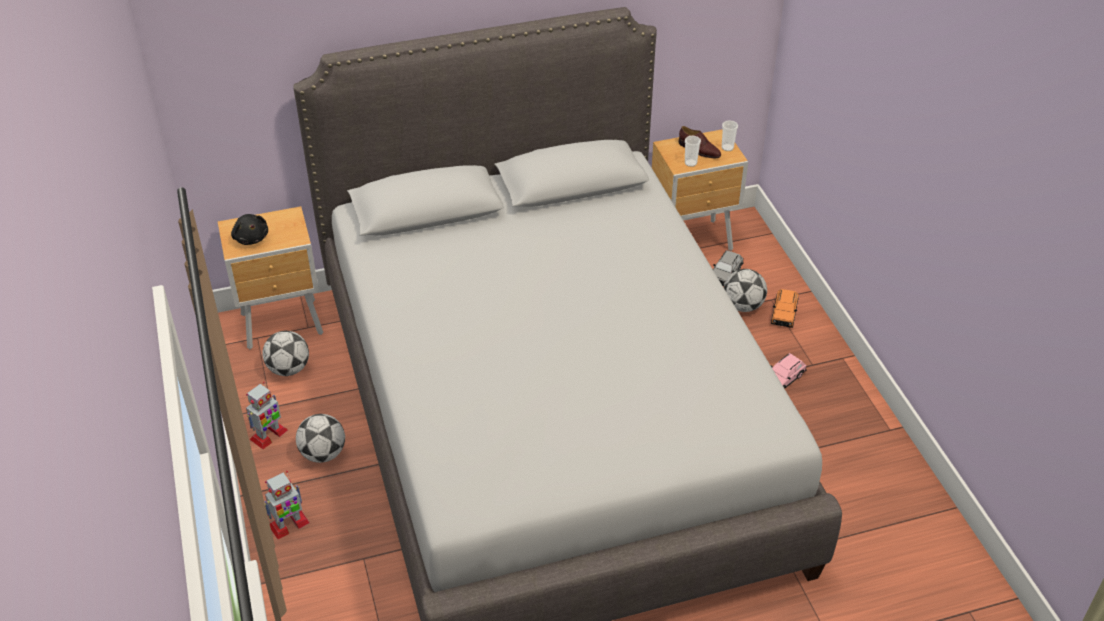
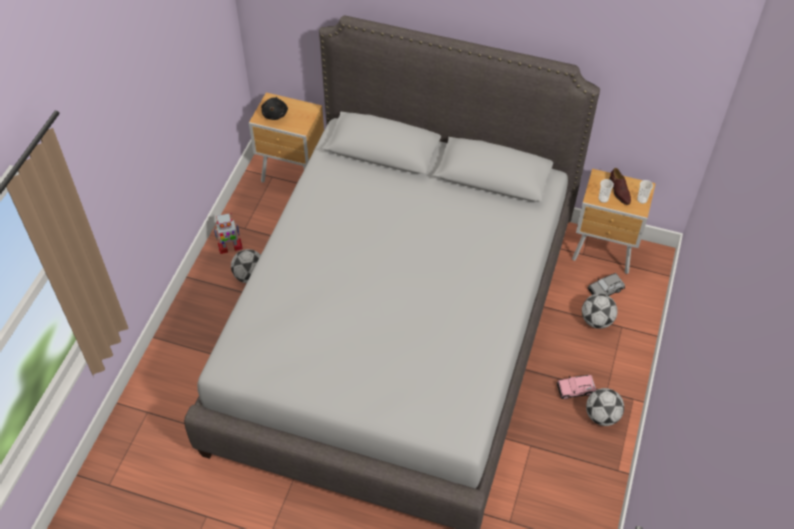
camera: 35 degrees right, 10 degrees up
football [262,331,309,376] -> football moved to [586,388,624,426]
toy robot [264,471,310,539] -> none
orange toy car [771,289,799,328] -> none

